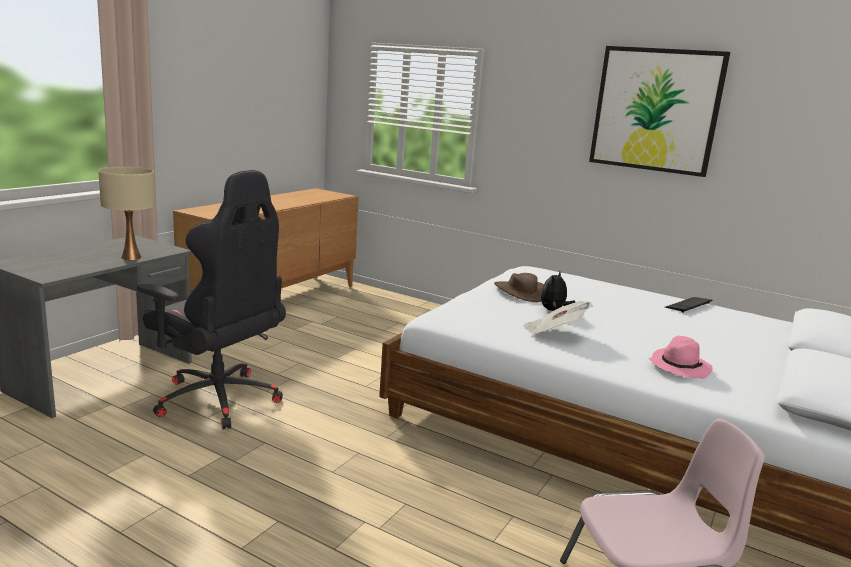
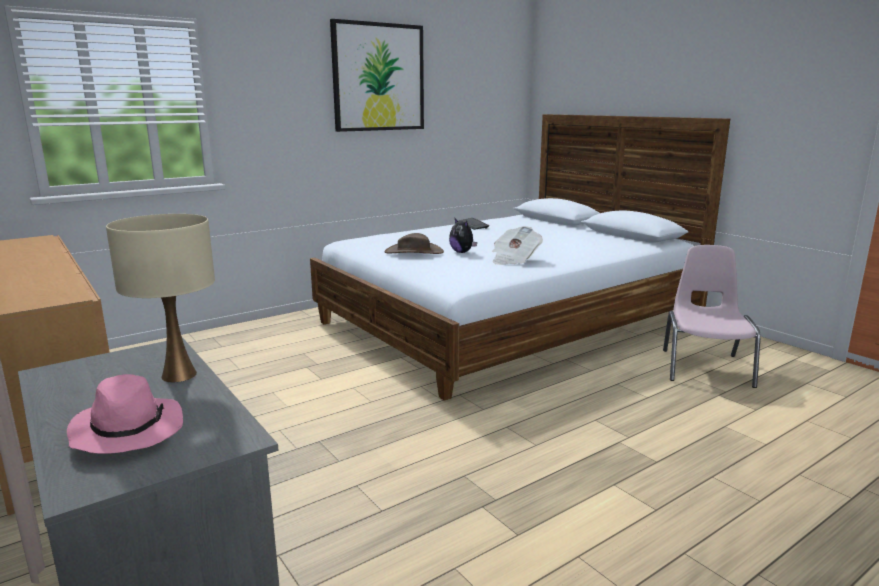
camera: 65 degrees left, 0 degrees up
black office chair [137,170,286,429] -> none
pink hat [649,336,713,379] -> pink hat moved to [67,374,183,454]

